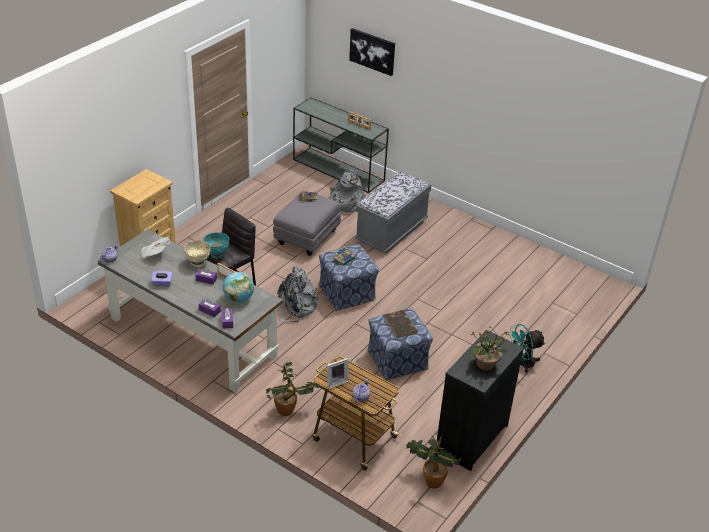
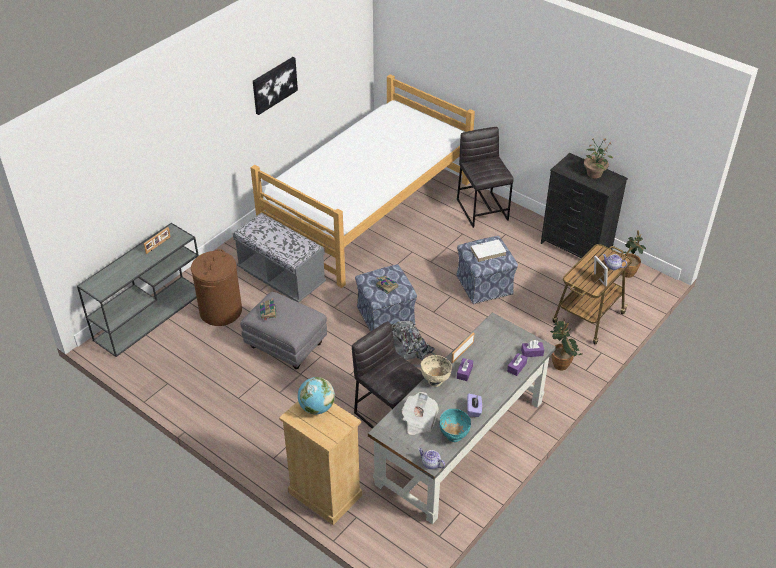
camera: 85 degrees left, 5 degrees up
turquoise bowl [203,232,229,259] -> turquoise bowl moved to [439,409,471,442]
globe [223,272,254,303] -> globe moved to [298,377,335,414]
grey backpack [330,169,366,212] -> brown laundry basket [191,249,242,326]
picture [349,28,395,76] -> picture moved to [253,57,298,115]
brown book [385,310,418,338] -> white book [470,239,507,262]
turquoise fan [508,324,545,373] -> grey stool [457,127,514,228]
none -> bed [250,74,475,288]

